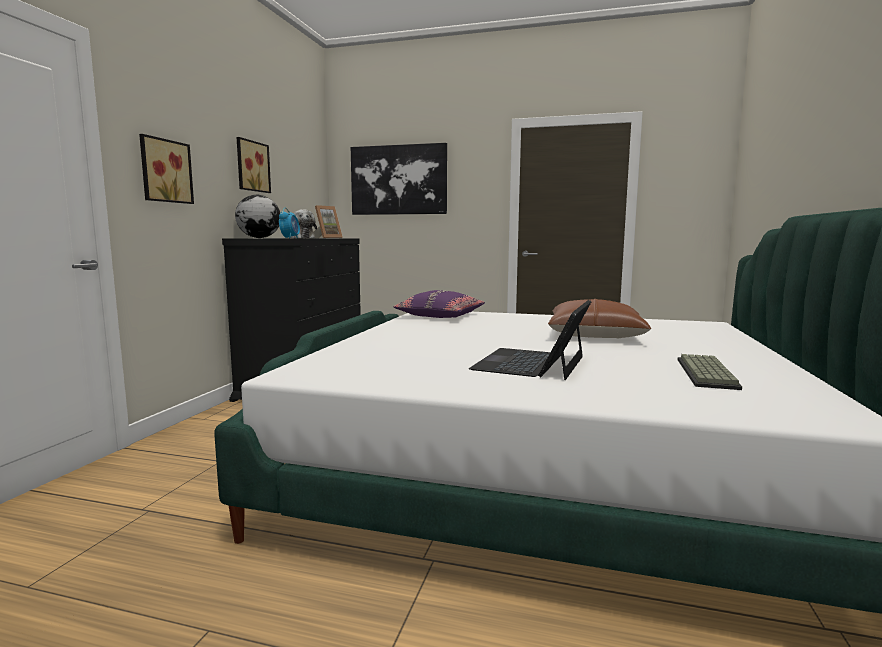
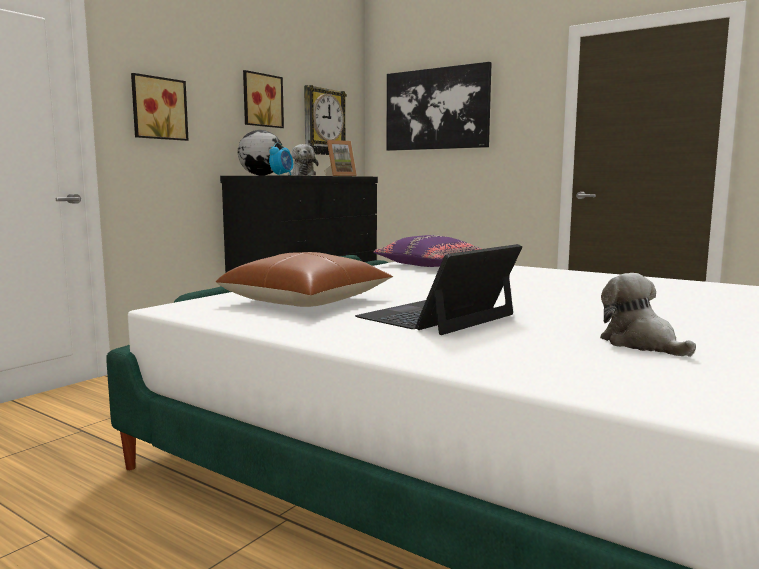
camera: 20 degrees right, 0 degrees up
brown pillow [548,299,651,338] -> brown pillow moved to [216,252,393,307]
keyboard [678,354,742,390] -> plush toy [600,273,696,357]
none -> wall clock [304,85,347,155]

